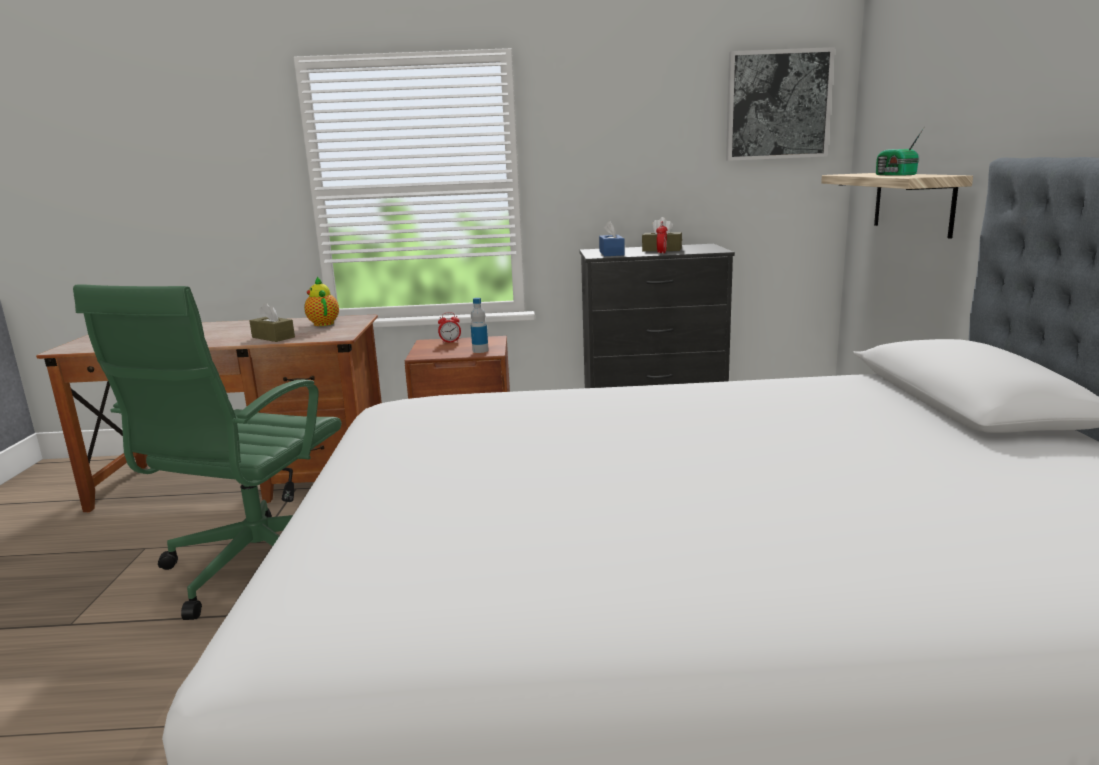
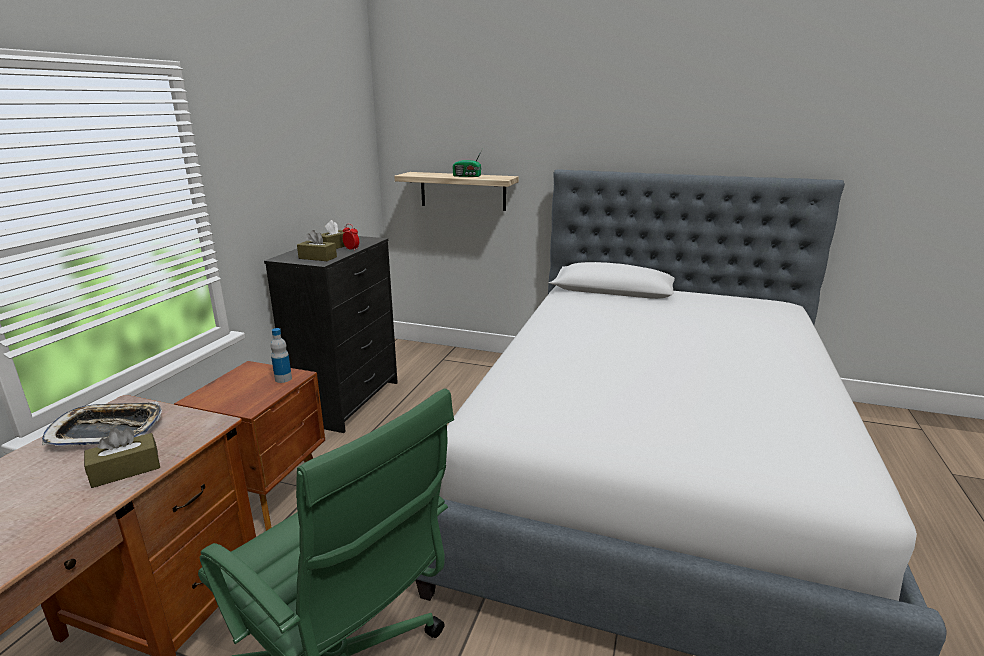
camera: 70 degrees left, 5 degrees up
teapot [304,276,339,326] -> tray [42,402,162,446]
alarm clock [438,312,461,343] -> none
blue tissue box [599,221,625,256] -> brown tissue box [297,230,337,261]
picture [726,47,835,161] -> none

